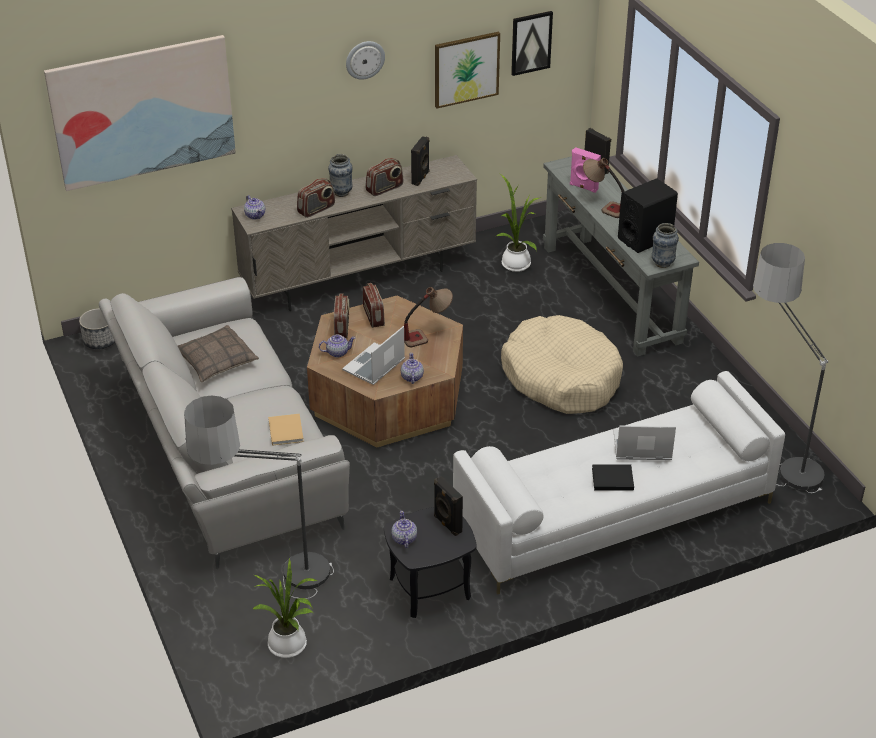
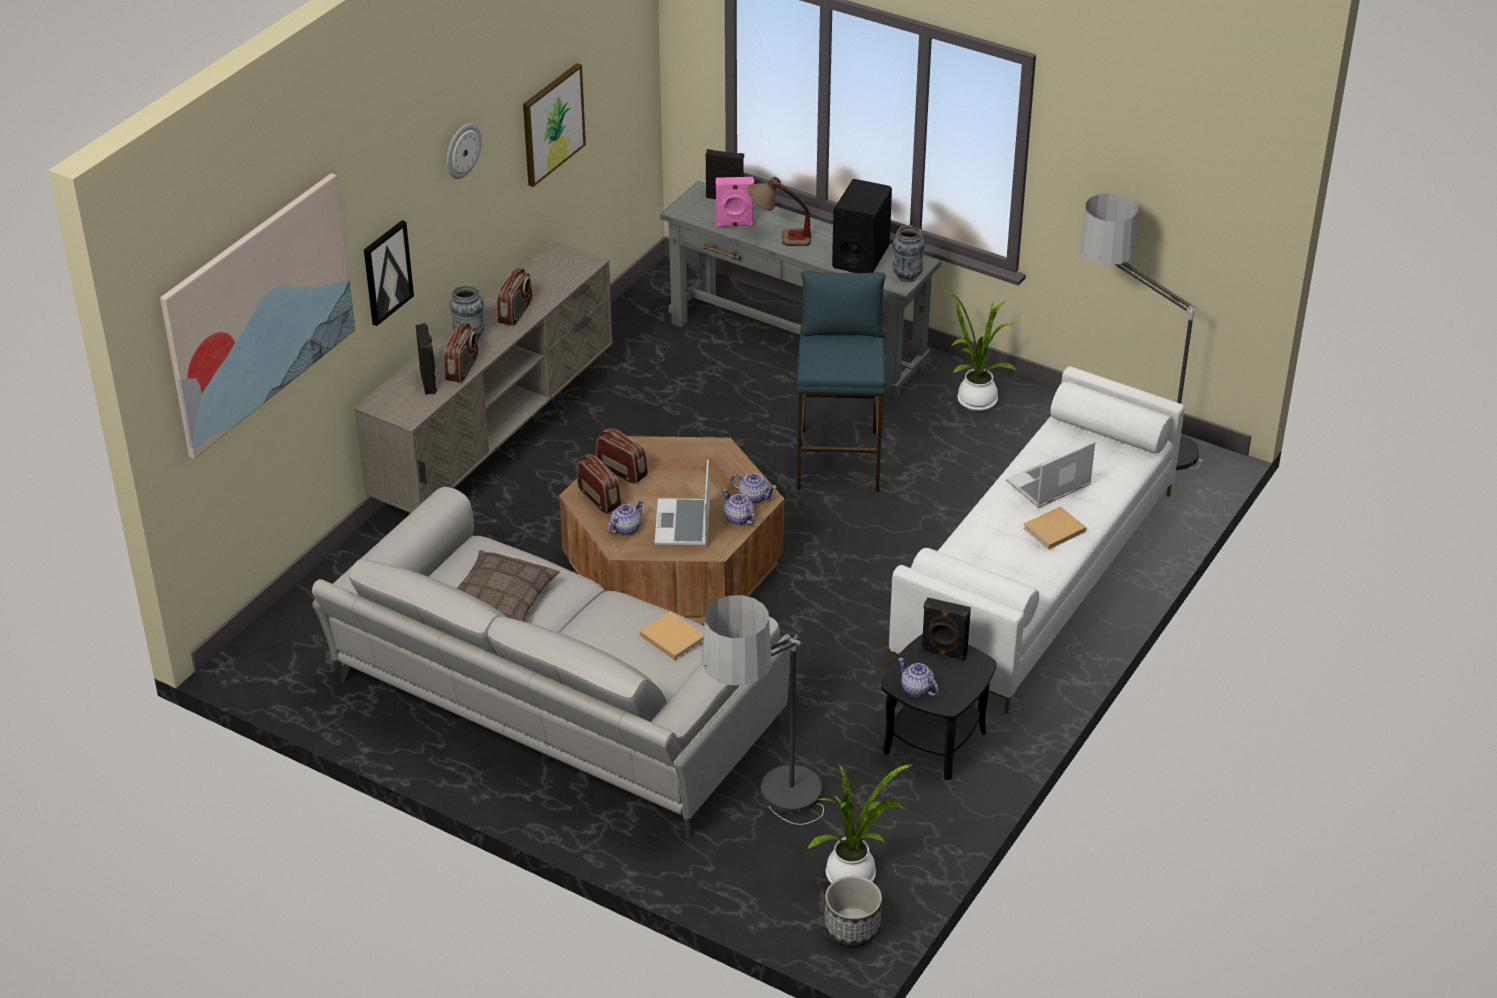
camera: 35 degrees left, 0 degrees up
planter [79,308,115,349] -> planter moved to [824,876,882,946]
teapot [244,195,265,220] -> teapot moved to [731,473,776,504]
table lamp [404,287,453,347] -> none
black speaker [411,136,430,186] -> black speaker moved to [416,323,437,395]
potted plant [496,174,539,272] -> potted plant moved to [943,290,1017,411]
beige dog bed [501,315,623,414] -> blue stool [797,271,886,492]
picture [511,11,553,76] -> picture moved to [364,220,414,326]
black book [592,465,634,490] -> beige book [1023,506,1086,549]

